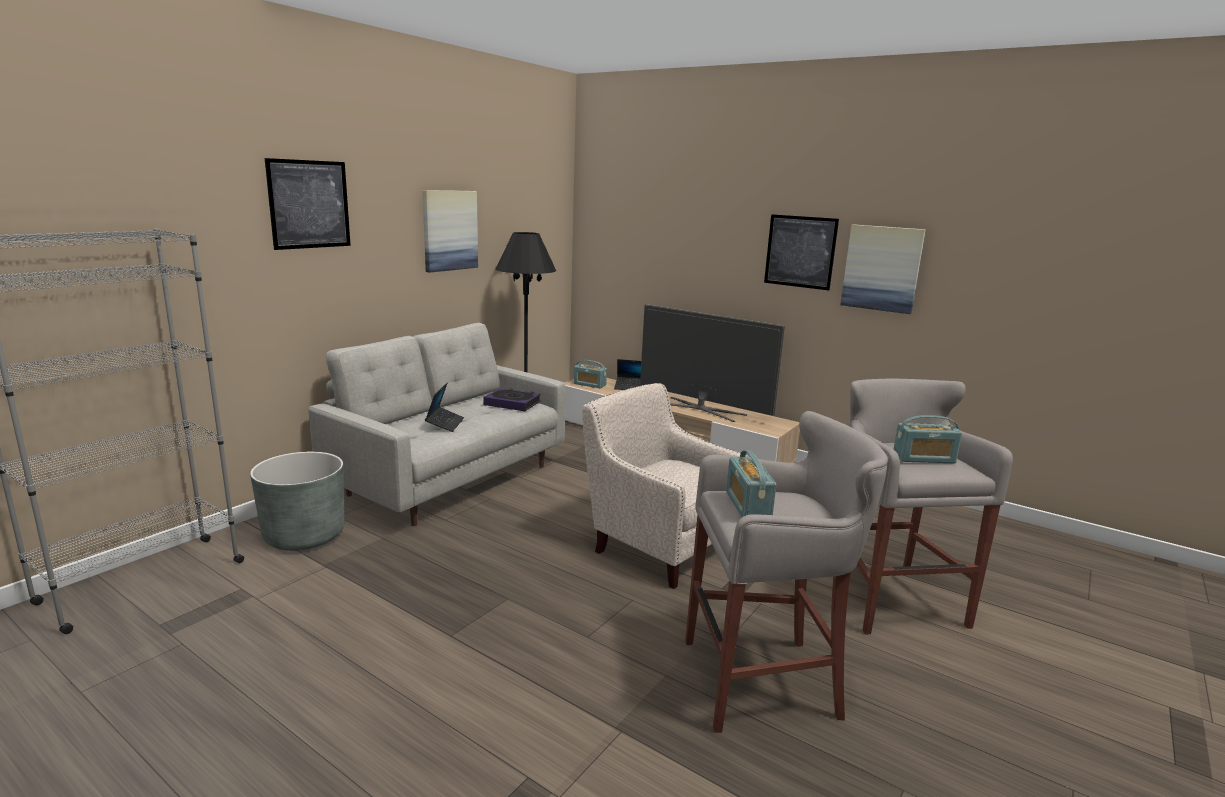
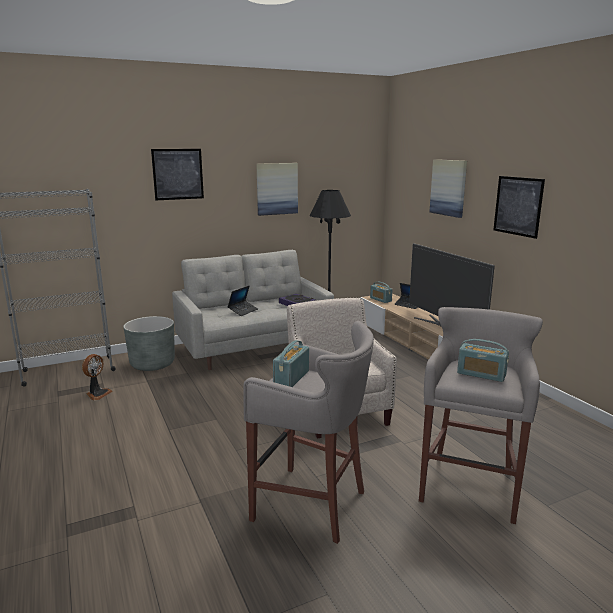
camera: 30 degrees right, 0 degrees up
picture [840,224,926,314] -> picture moved to [430,159,467,218]
none -> fan [82,354,113,401]

